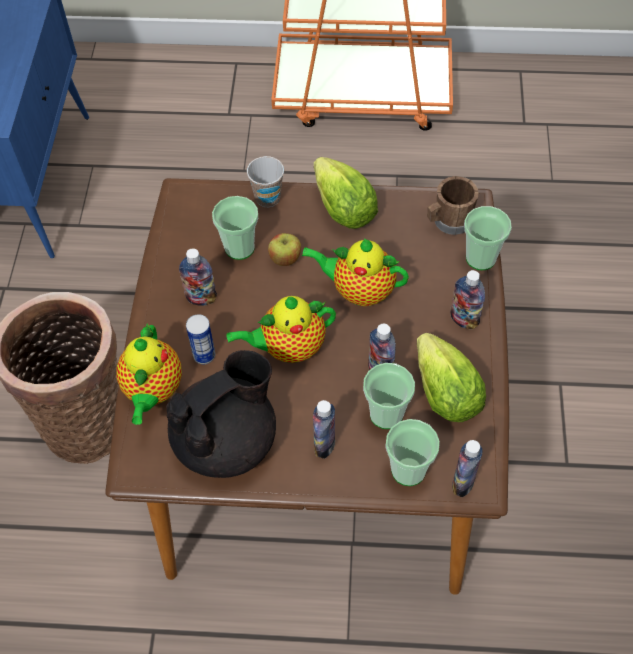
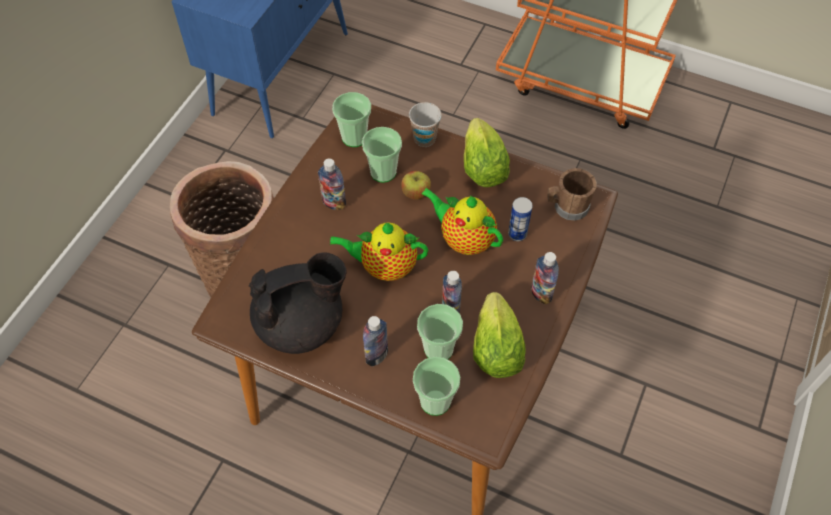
camera: 20 degrees right, 0 degrees up
teapot [116,323,182,425] -> none
can [186,314,215,364] -> can moved to [508,197,533,241]
bottle [452,440,483,497] -> none
cup [464,206,512,270] -> cup moved to [332,92,371,147]

